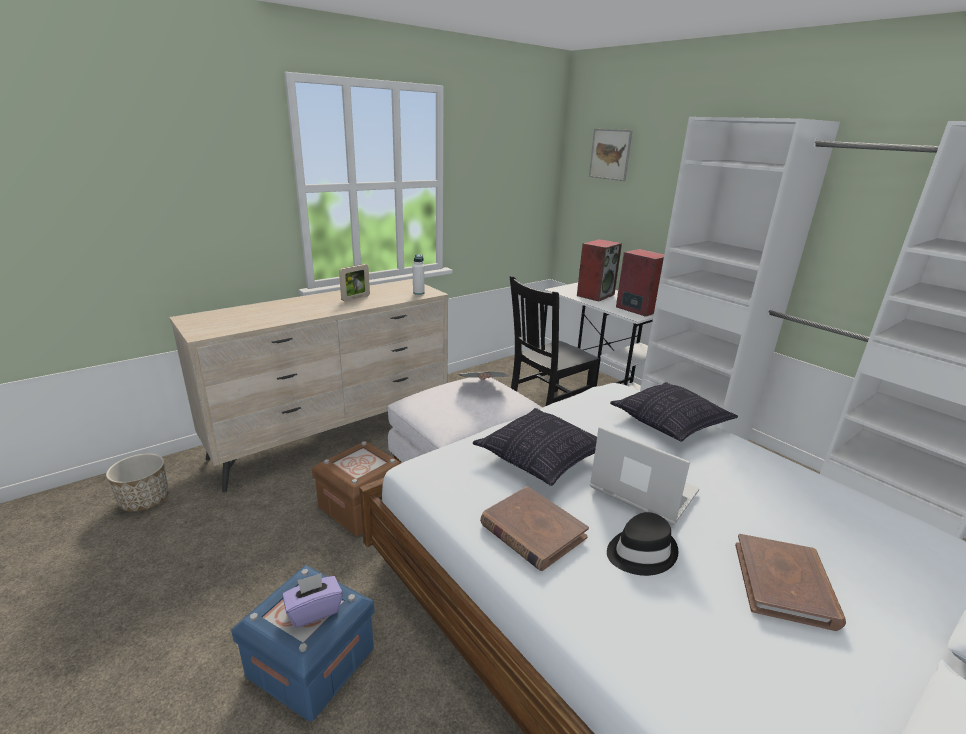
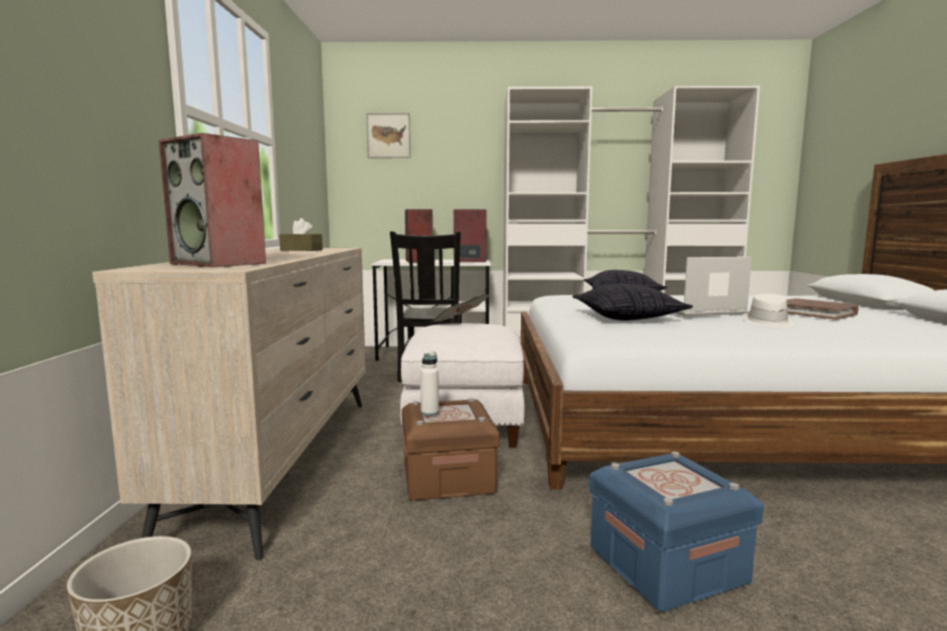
camera: 50 degrees left, 15 degrees down
purple tissue box [282,573,343,628] -> none
picture frame [339,264,370,302] -> none
white bottle [413,254,425,295] -> white bottle moved to [420,352,439,416]
brown book [480,486,589,571] -> none
black hat [607,512,678,576] -> white hat [743,294,795,327]
none -> speaker [159,133,266,267]
none -> brown tissue box [279,218,323,251]

